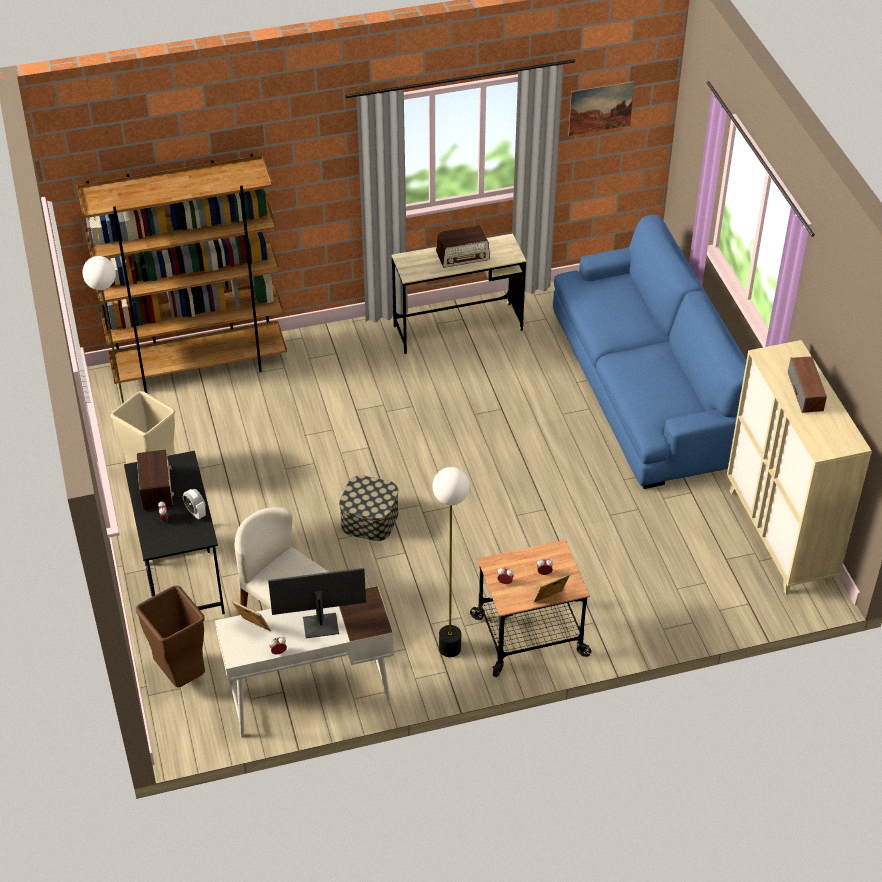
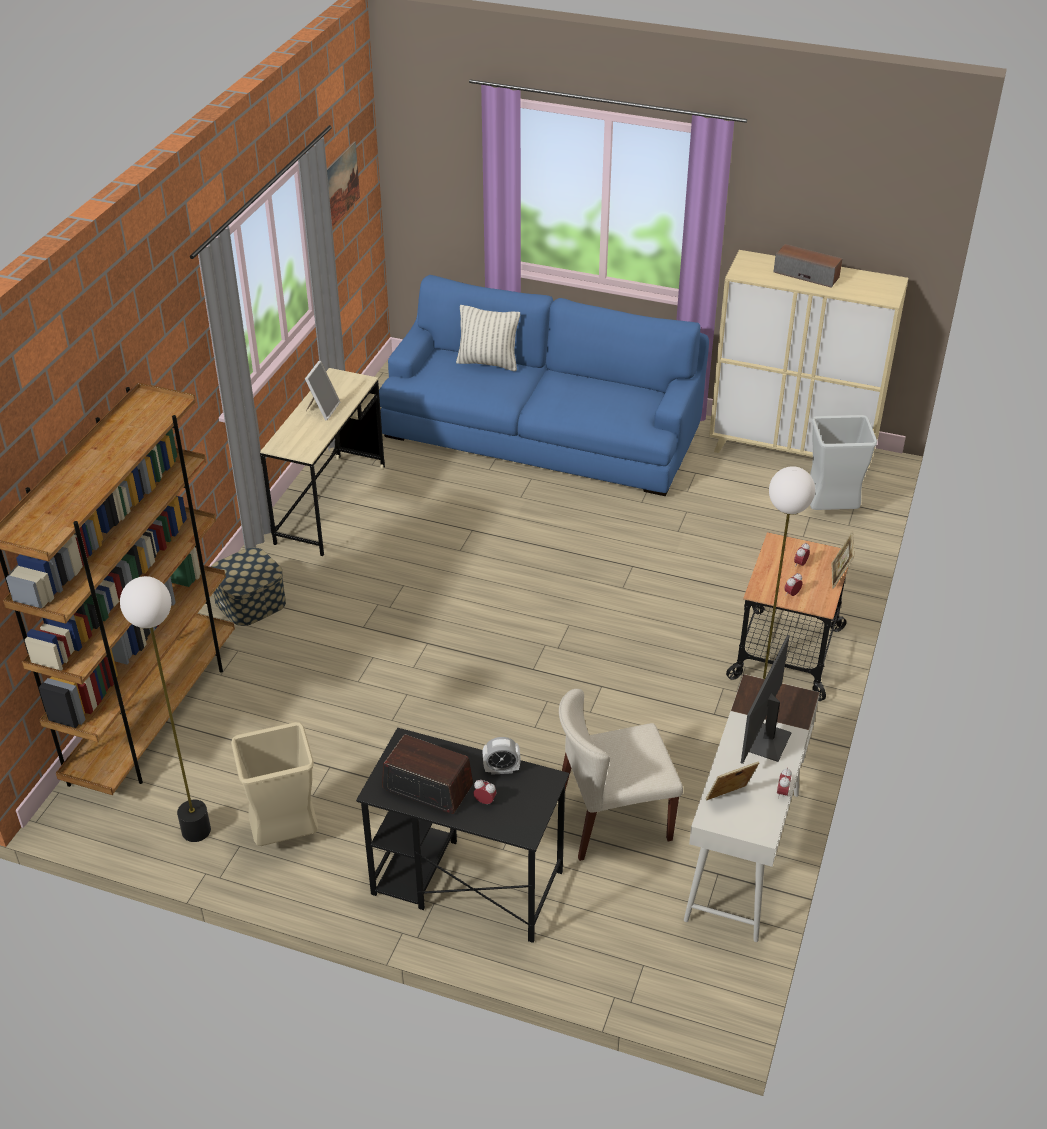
camera: 55 degrees left, 5 degrees down
brown trash can [136,585,205,688] -> none
storage box [339,475,398,541] -> storage box moved to [210,547,286,626]
radio [436,225,490,268] -> picture frame [305,361,340,420]
none -> pillow [456,305,520,371]
none -> grey trash can [810,415,877,510]

